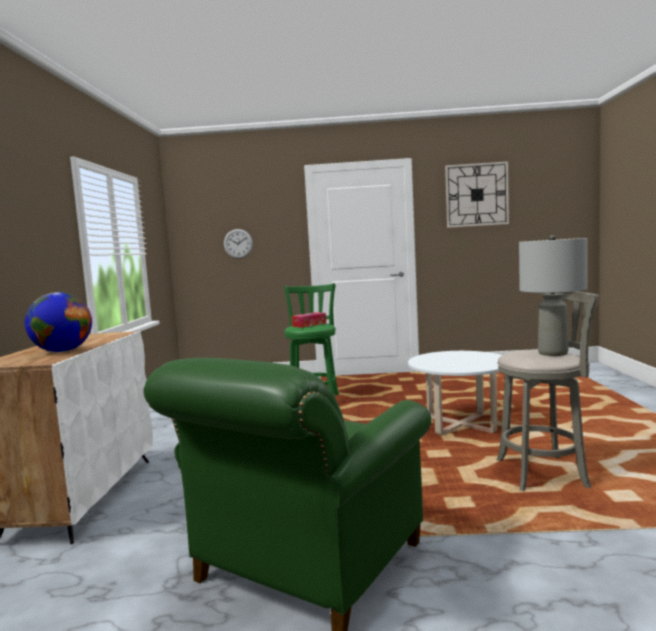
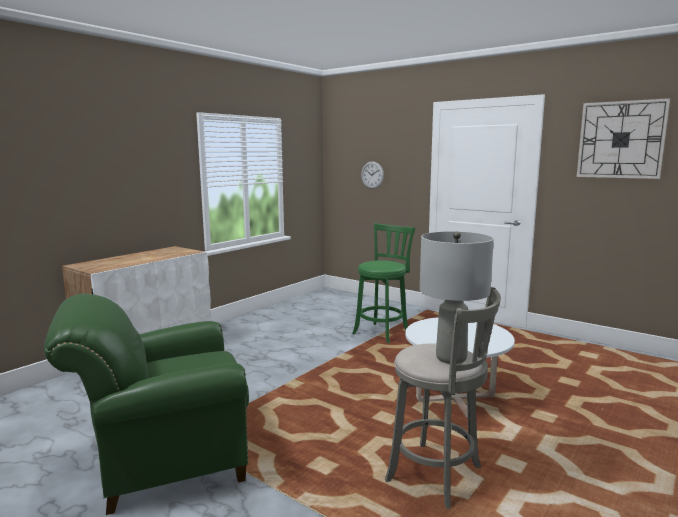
camera: 35 degrees right, 5 degrees up
globe [25,292,92,352] -> none
tissue box [291,312,326,328] -> none

